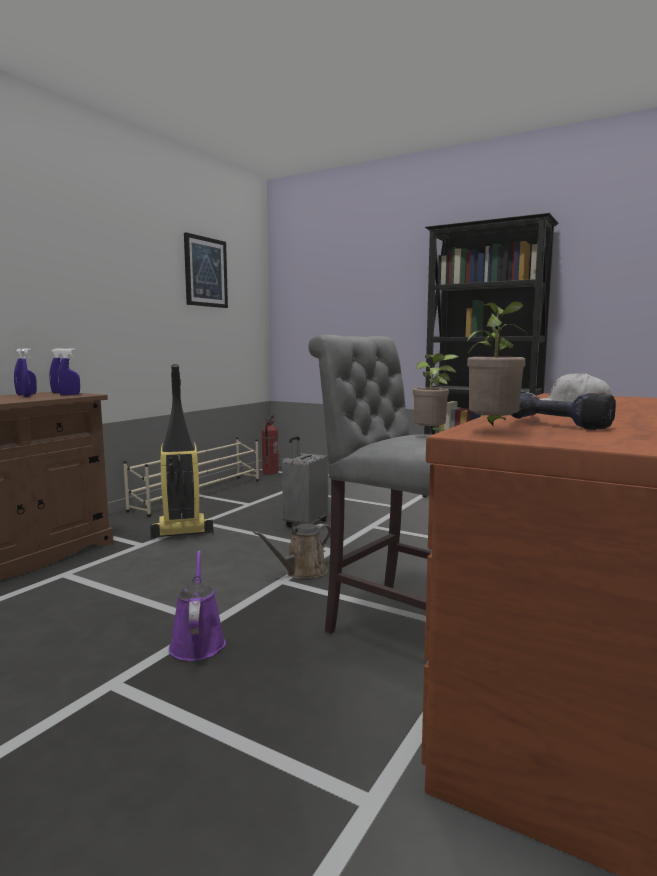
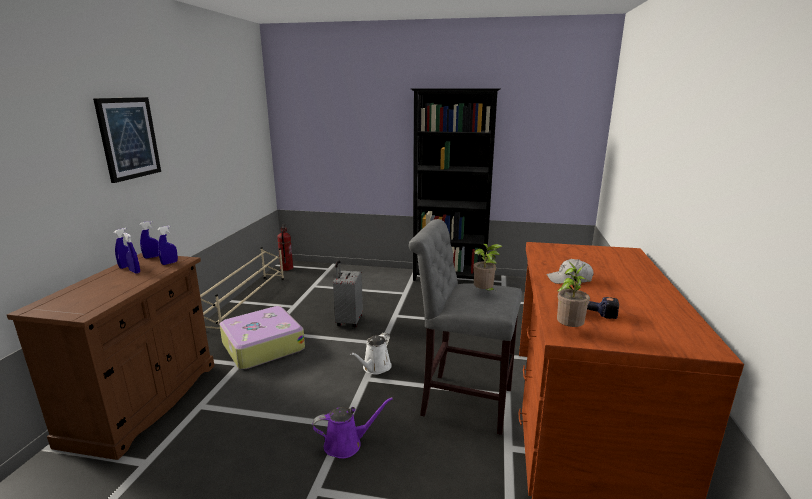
camera: 20 degrees left, 10 degrees up
vacuum cleaner [150,364,214,538] -> suitcase [219,306,305,369]
purple watering can [169,550,226,661] -> purple watering can turned 105 degrees clockwise [313,397,393,459]
picture [184,232,228,308] -> picture moved to [93,97,161,183]
brown watering can [254,524,331,579] -> white watering can [350,332,392,374]

